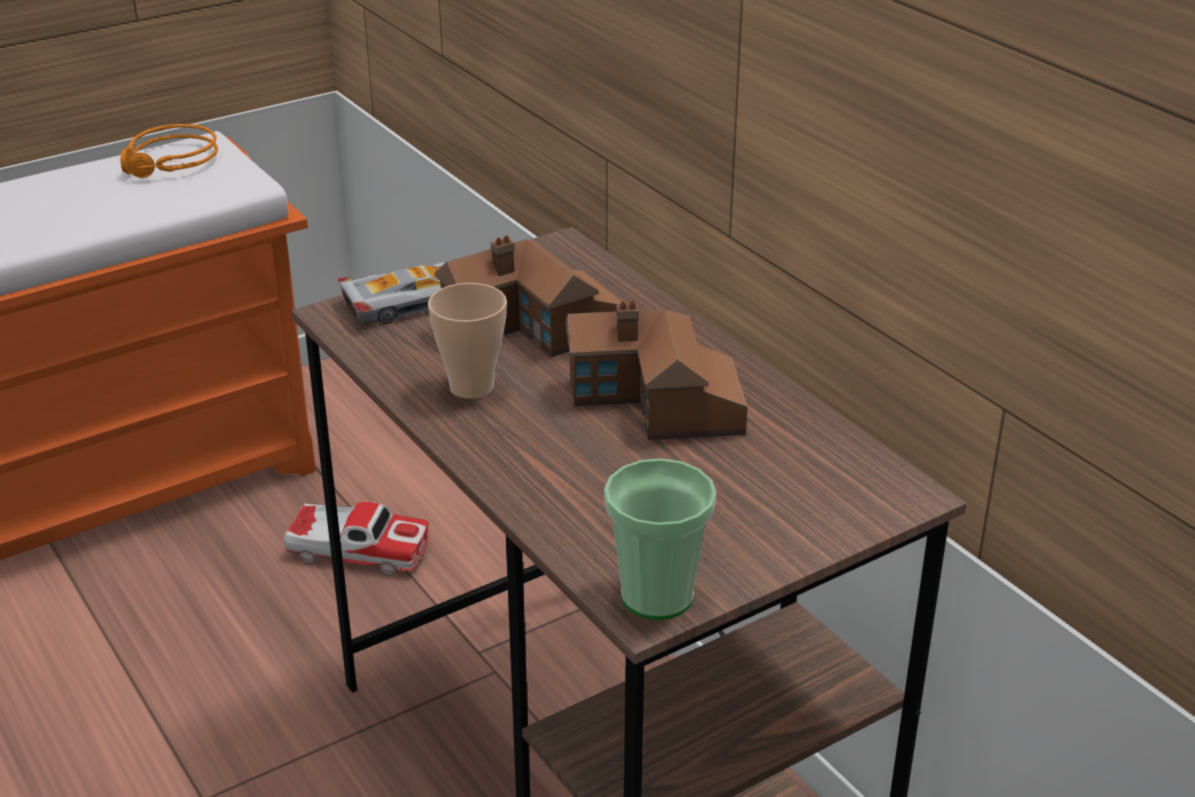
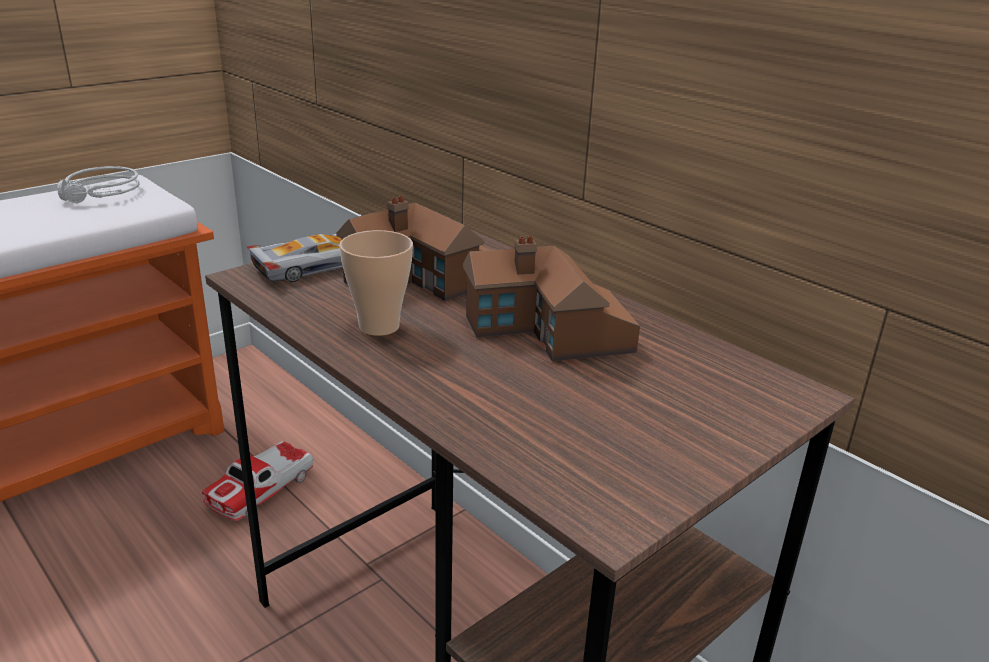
camera: 10 degrees left, 5 degrees down
orange headphones [120,124,218,179] -> grey headphones [57,166,140,203]
toy car [283,502,429,576] -> toy car turned 120 degrees clockwise [202,441,314,521]
cup [604,459,716,620] -> none

